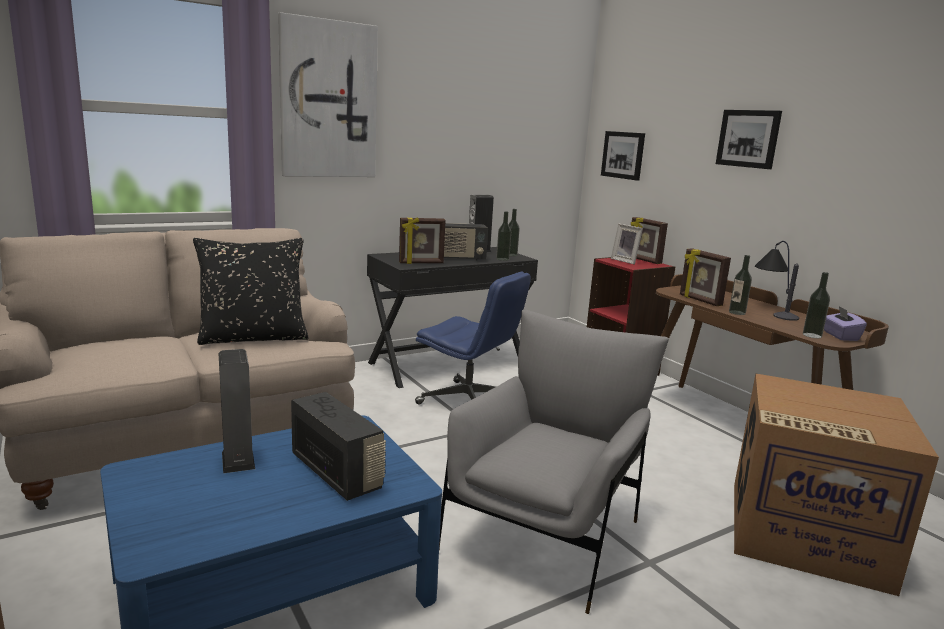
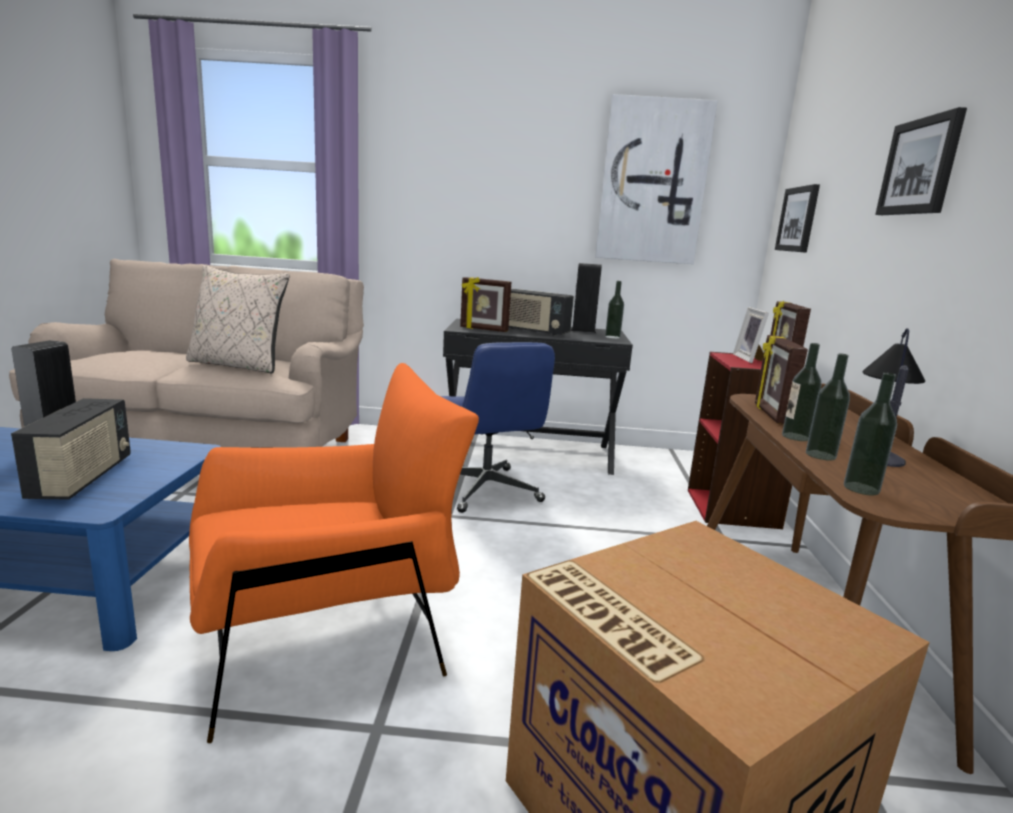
camera: 35 degrees right, 0 degrees up
black pillow [193,238,308,345] -> beige pillow [186,265,290,374]
picture [278,12,378,177] -> picture moved to [595,94,718,264]
grey armchair [439,309,669,614] -> orange armchair [189,363,479,743]
bottle [496,211,511,261] -> bottle moved to [806,353,850,461]
purple tissue box [824,306,867,341] -> none

